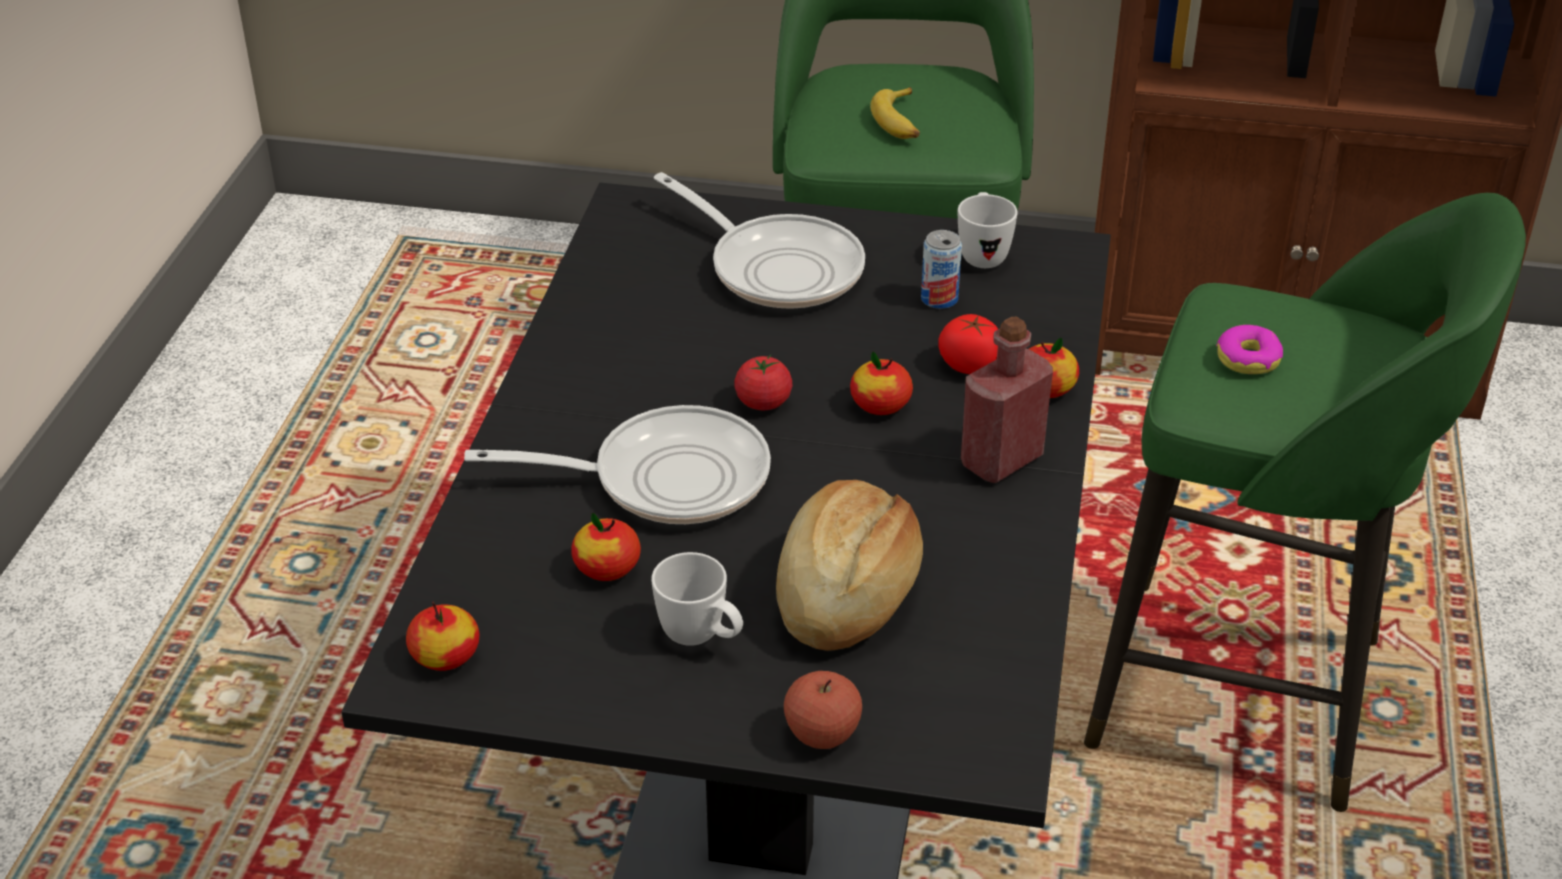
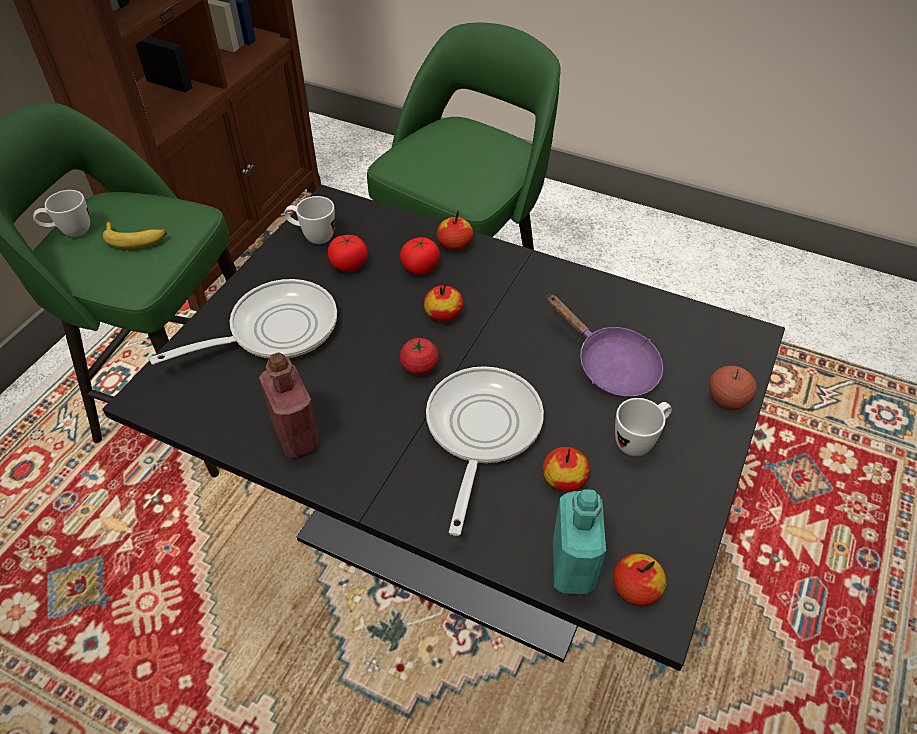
camera: 75 degrees left, 10 degrees up
bread [776,480,923,651] -> purple frying pan [546,294,663,398]
can [921,230,962,309] -> tomato [328,235,368,272]
red bottle [961,316,1053,483] -> red bottle moved to [259,352,321,458]
donut [1216,325,1283,374] -> none
none -> white mug [33,190,90,237]
none -> turquoise bottle [553,489,606,594]

